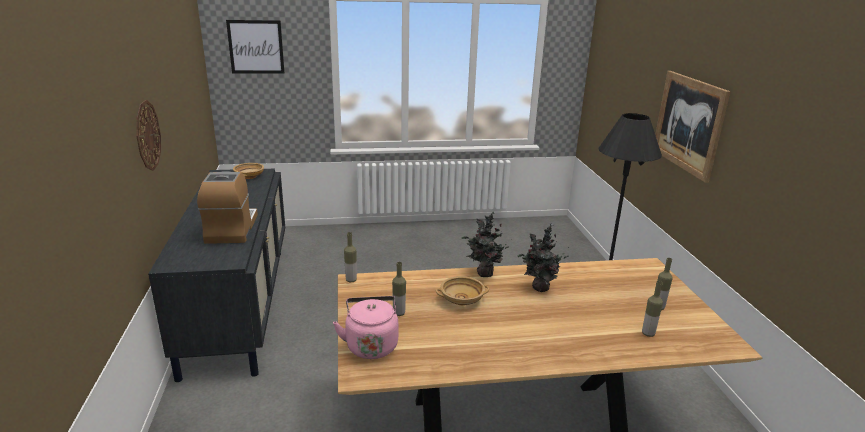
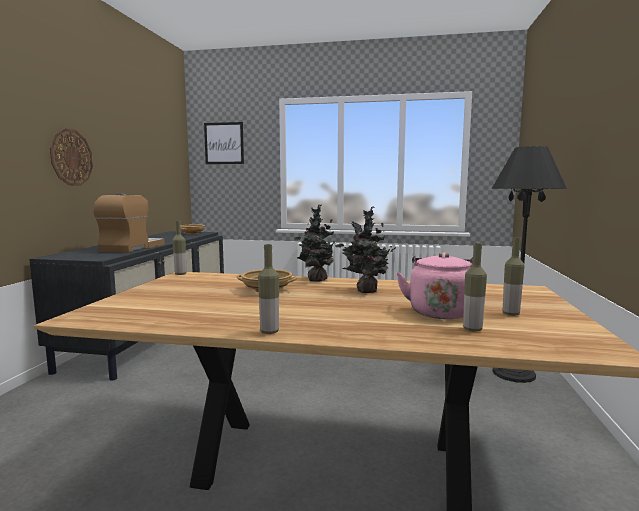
camera: 20 degrees right, 15 degrees down
pink kettle [333,296,398,359] -> pink kettle moved to [397,252,473,319]
bottle [392,262,406,316] -> bottle moved to [258,244,279,334]
picture [655,71,731,183] -> none

